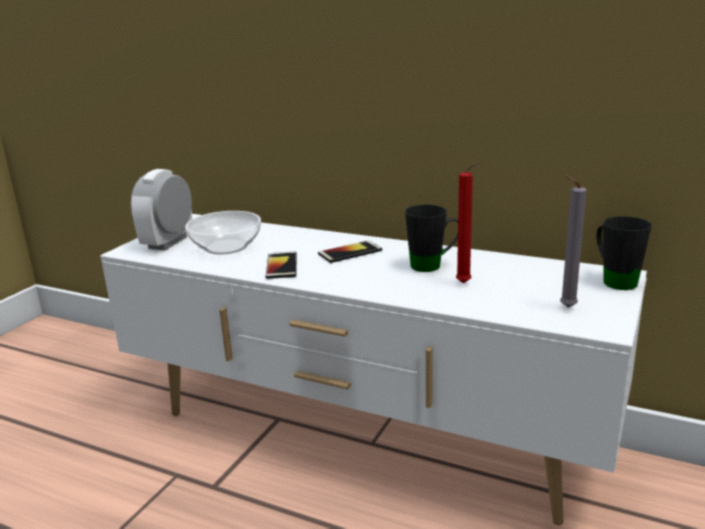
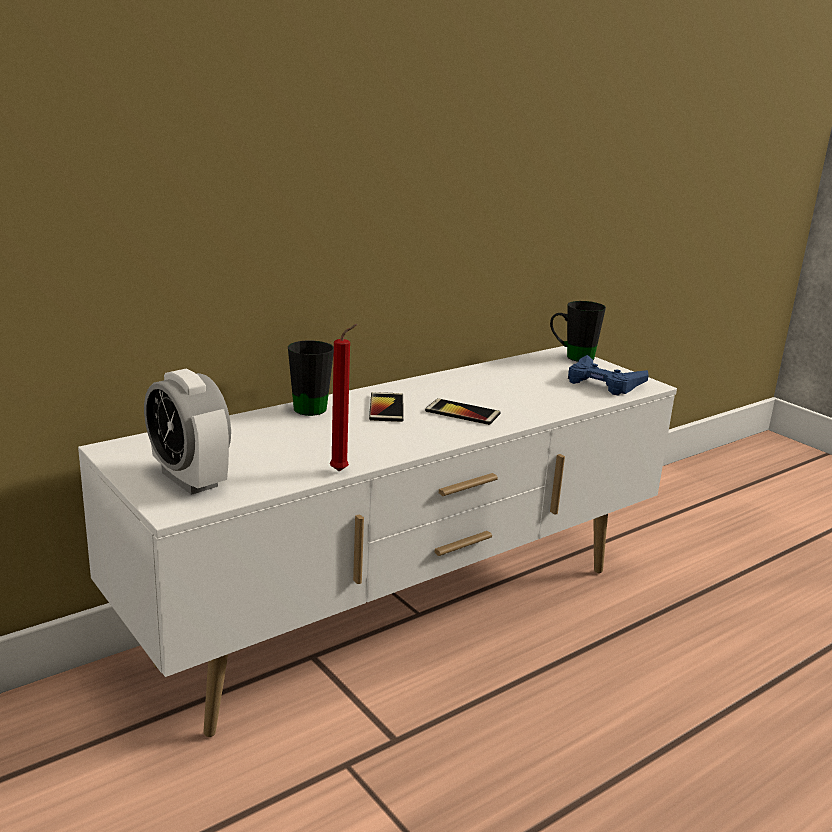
camera: 65 degrees left, 0 degrees up
bowl [185,211,261,255] -> none
phone [266,251,297,279] -> phone moved to [425,398,501,425]
black mug [405,205,458,272] -> black mug moved to [288,341,334,416]
red candle [456,162,480,283] -> red candle moved to [330,324,357,471]
grey candle [560,175,587,308] -> blue game controller [568,355,649,395]

